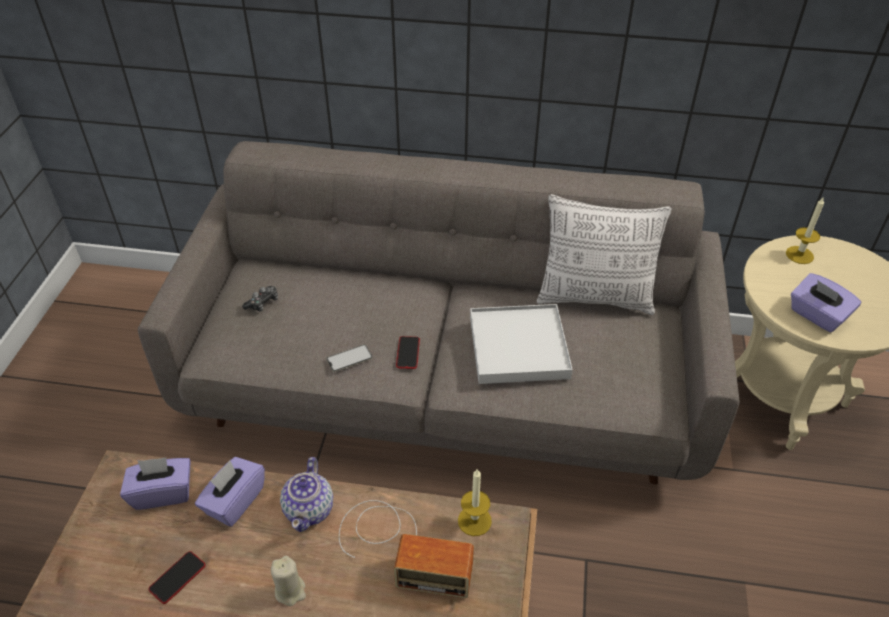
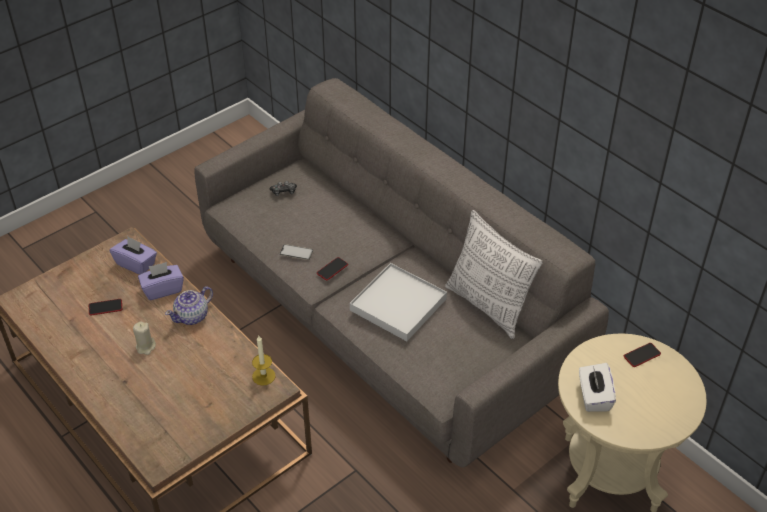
camera: 40 degrees right, 0 degrees up
radio [339,500,474,598] -> none
candle [786,198,824,264] -> phone [624,343,661,367]
purple tissue box [791,273,861,332] -> white tissue box [579,363,616,412]

